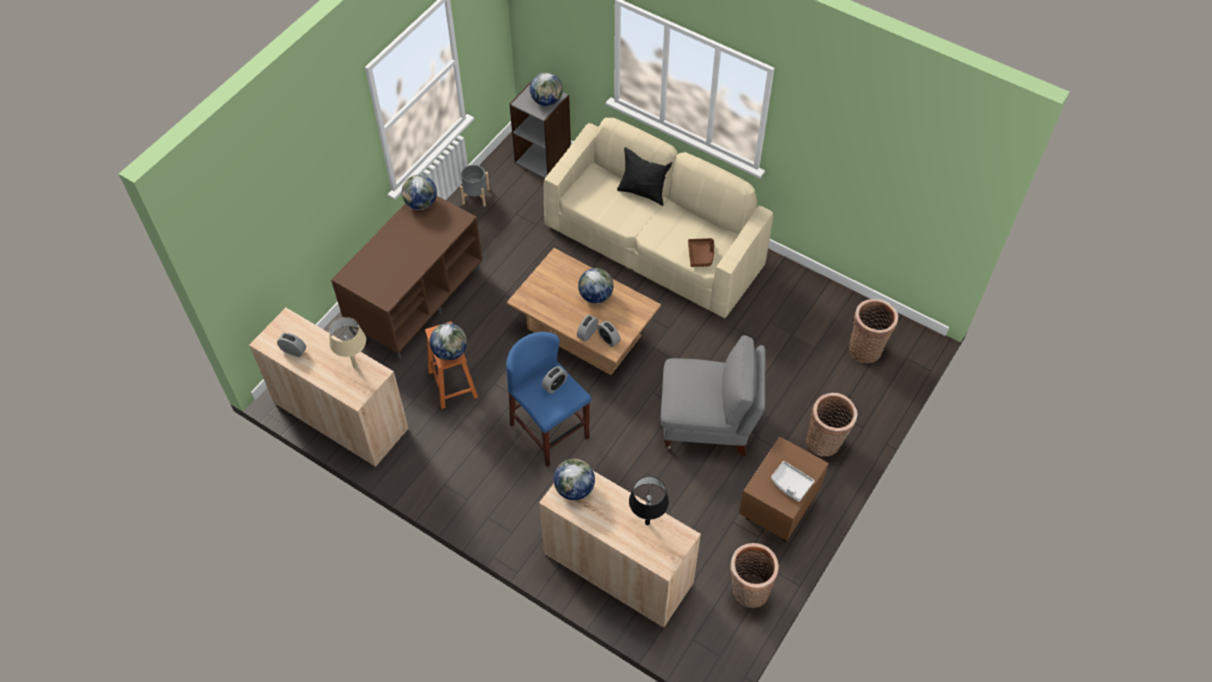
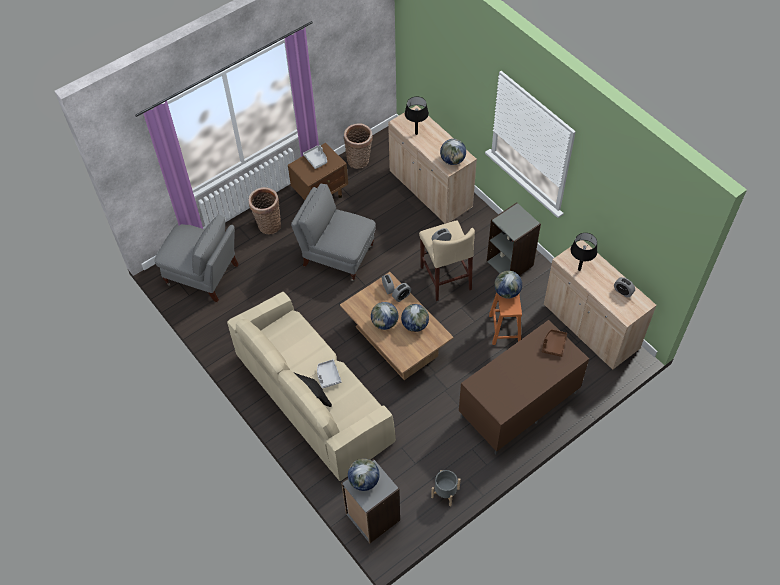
camera: 160 degrees left, 0 degrees up
beige table lamp [329,317,366,368] -> black table lamp [571,233,597,271]
globe [402,175,437,210] -> globe moved to [401,304,429,332]
blue stool [506,332,591,467] -> beige stool [419,220,475,301]
brown tray [688,238,714,267] -> brown tray moved to [542,329,567,357]
basket [849,299,898,363] -> grey armchair [154,214,239,302]
none -> grey tray [317,359,341,389]
none -> grey bookcase [487,203,541,276]

